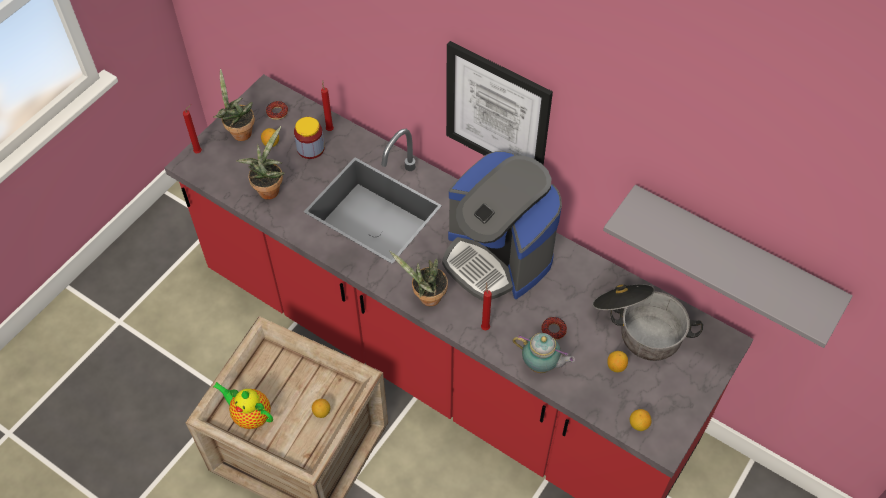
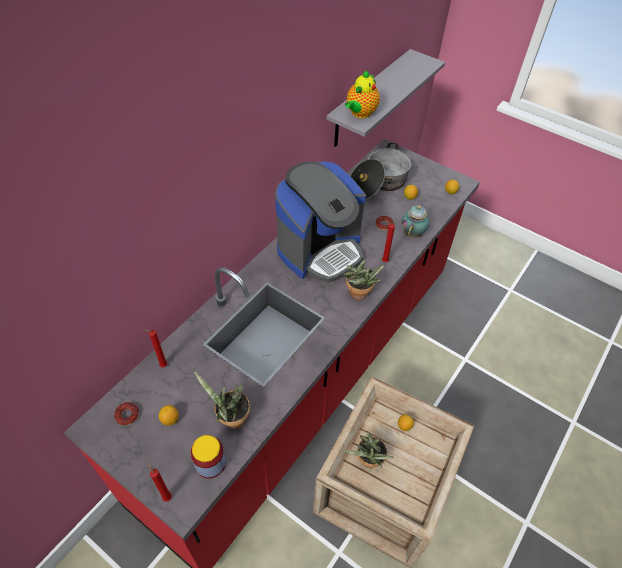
camera: 90 degrees left, 5 degrees down
teapot [213,382,273,429] -> teapot moved to [345,70,380,118]
potted plant [214,69,255,141] -> potted plant moved to [344,431,394,468]
jar [294,117,325,159] -> jar moved to [191,435,226,478]
picture [446,41,553,165] -> none

